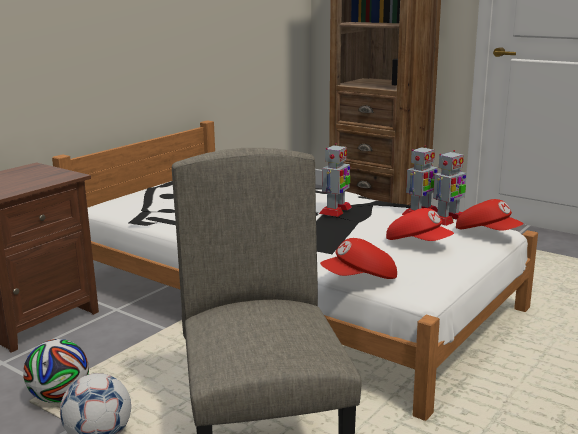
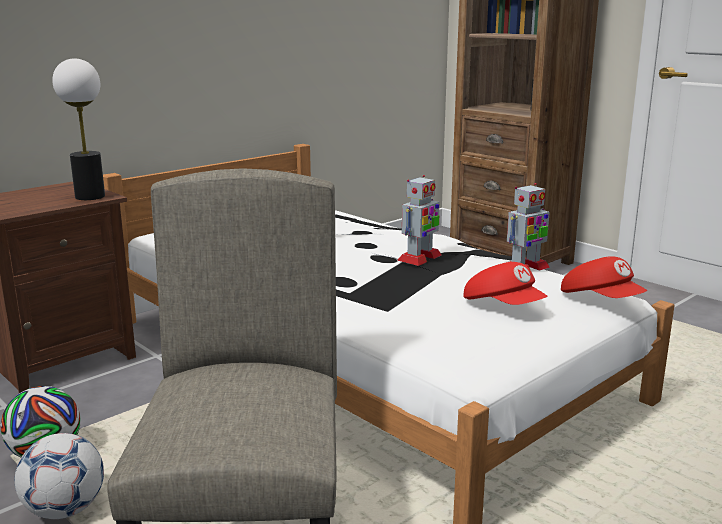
camera: 10 degrees right, 0 degrees up
red cap [320,238,397,279] -> none
toy robot [433,150,467,226] -> none
none -> table lamp [52,58,105,200]

